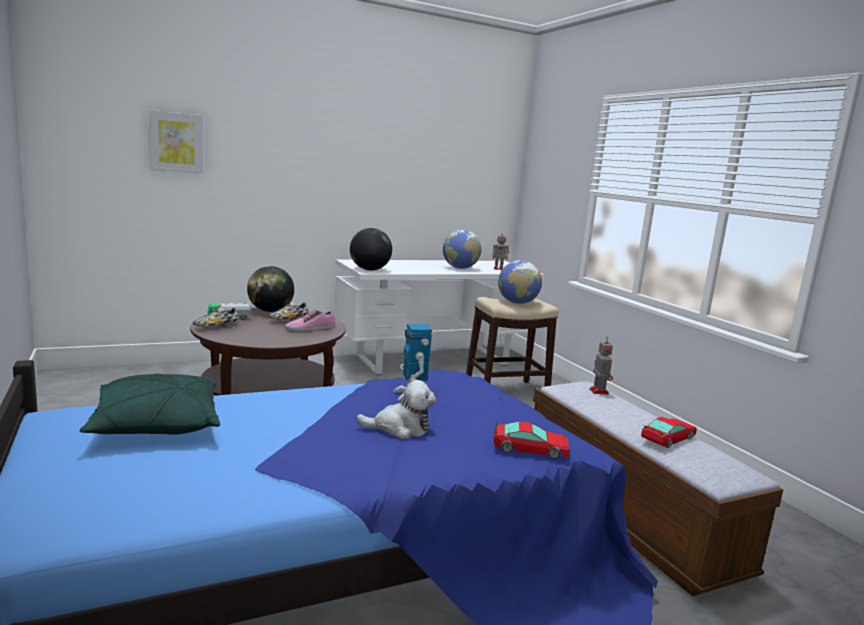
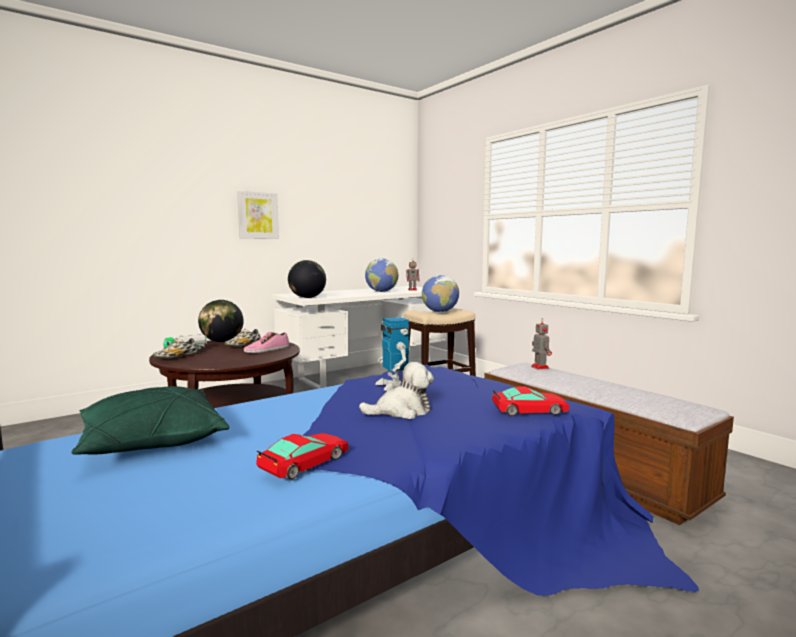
camera: 10 degrees left, 5 degrees down
picture [149,110,203,174] -> picture moved to [237,191,279,239]
toy car [641,417,697,448] -> toy car moved to [256,433,349,479]

